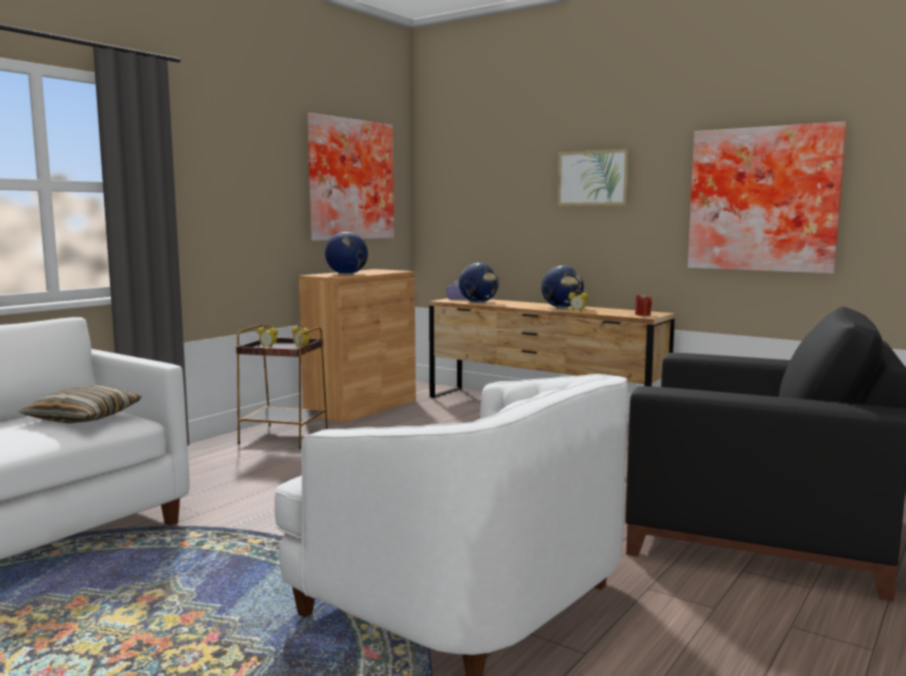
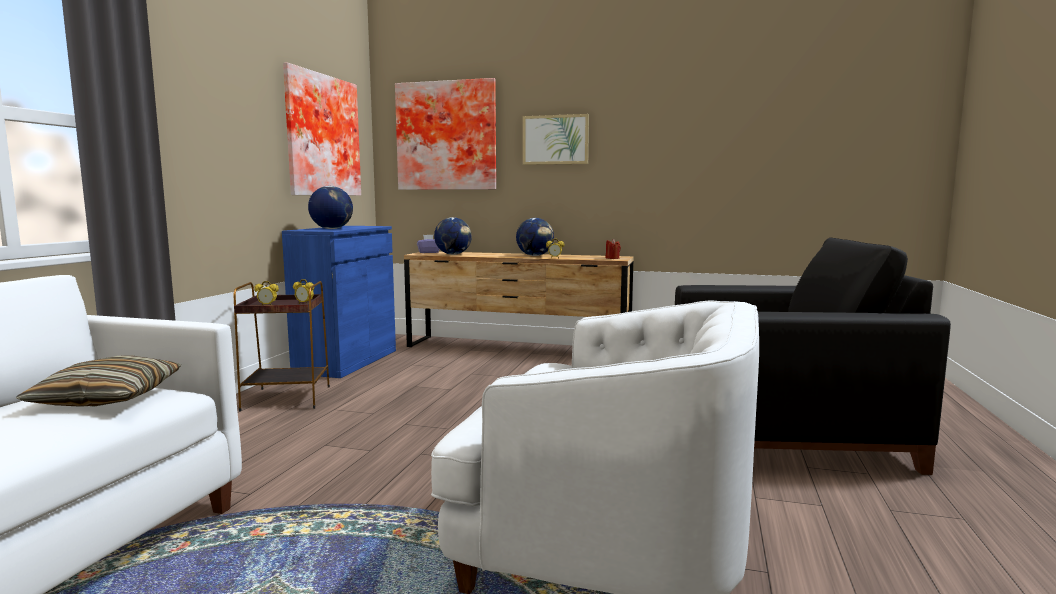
camera: 20 degrees left, 0 degrees up
brown cabinet [299,269,416,423] -> blue cabinet [282,226,396,378]
picture [688,122,846,274] -> picture moved to [395,78,496,190]

